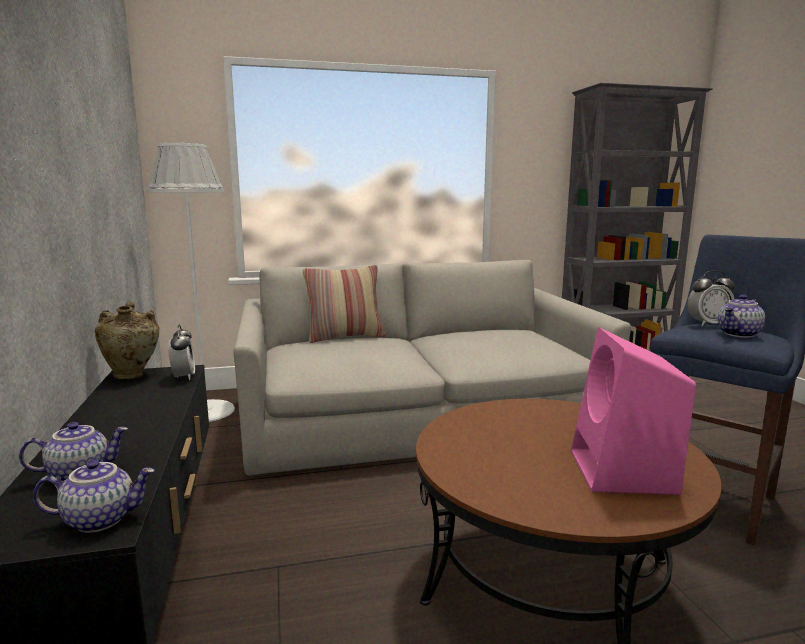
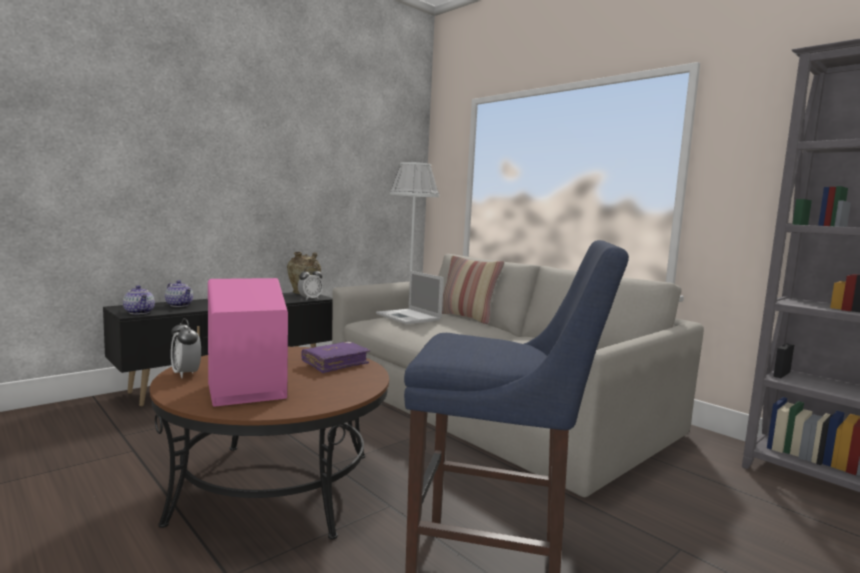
camera: 60 degrees right, 5 degrees down
alarm clock [687,270,735,326] -> alarm clock moved to [171,318,201,378]
teapot [717,295,765,338] -> none
none -> purple book [301,341,370,373]
none -> laptop [376,271,444,324]

